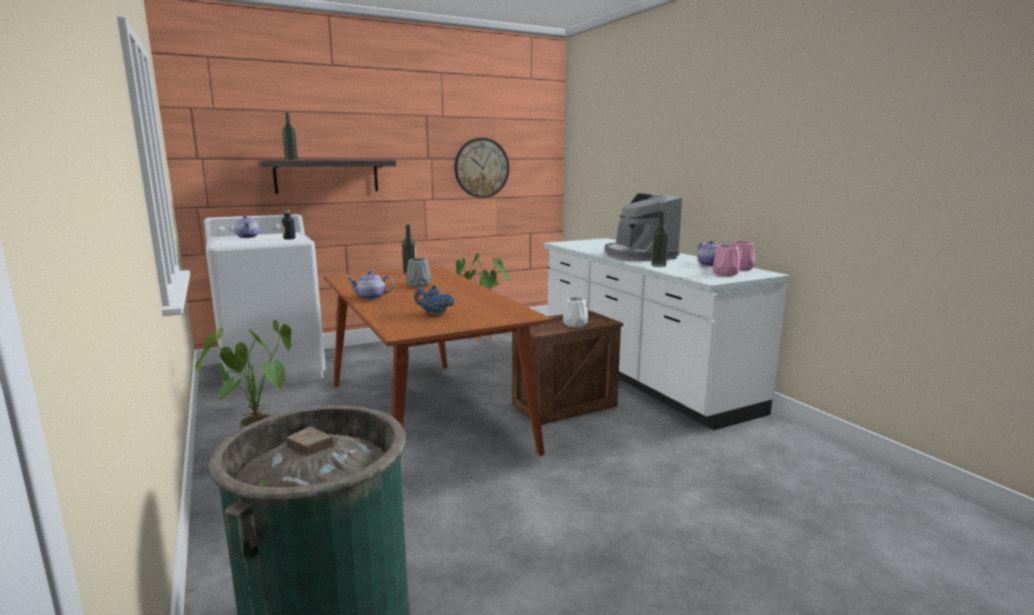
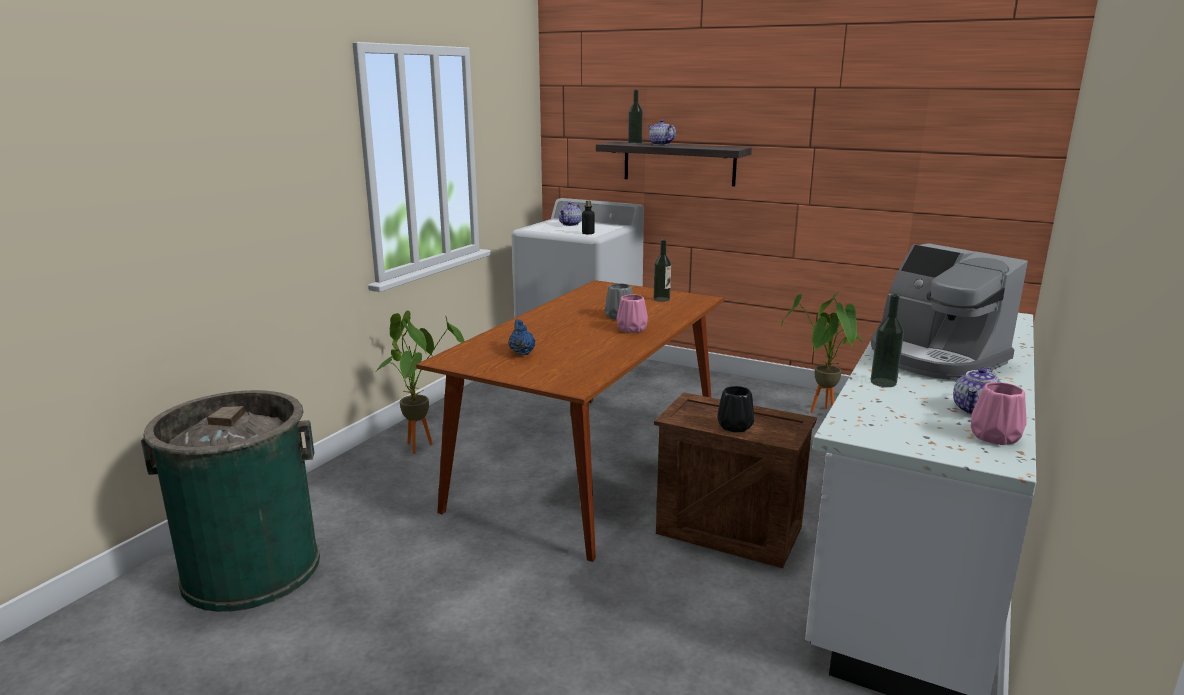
camera: 55 degrees right, 5 degrees up
teapot [347,271,394,300] -> teapot moved to [648,120,676,145]
wall clock [455,138,509,198] -> none
white vase [563,297,588,328] -> black vase [717,386,754,432]
coffee machine [605,193,682,261] -> coffee machine turned 75 degrees counterclockwise [871,243,1028,380]
pink vase [713,245,740,276] -> pink vase moved to [617,294,648,333]

